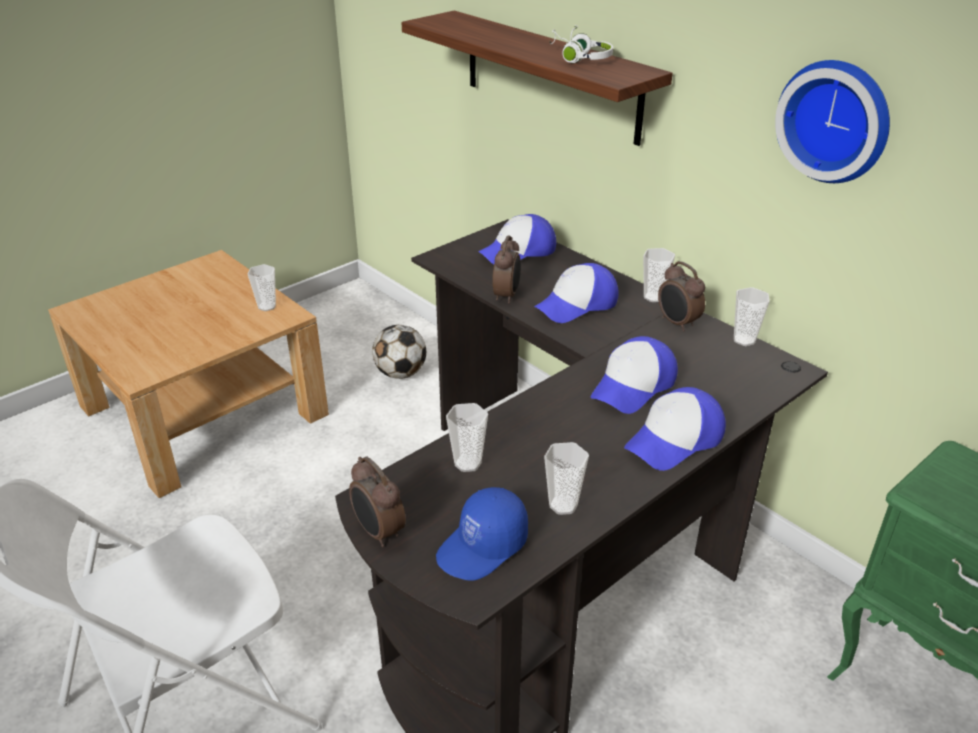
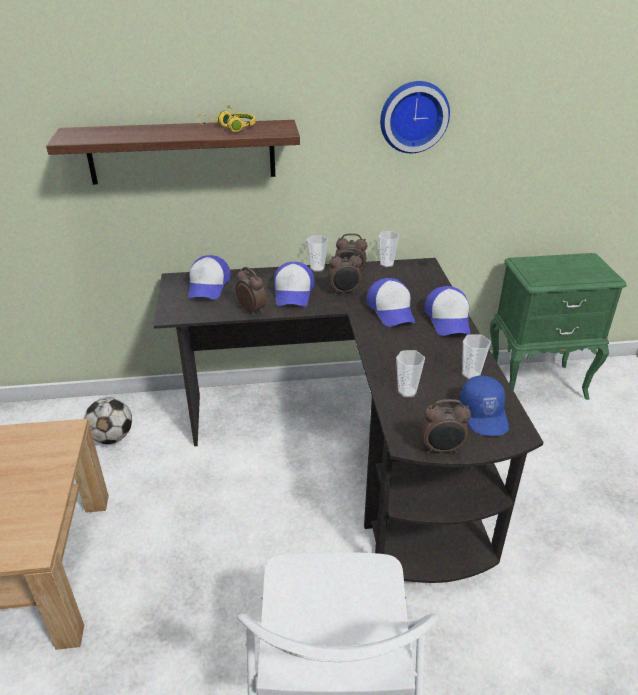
camera: 55 degrees left, 0 degrees up
cup [248,264,276,311] -> none
white headphones [549,25,613,63] -> yellow headphones [198,105,256,132]
none -> alarm clock [328,250,362,295]

